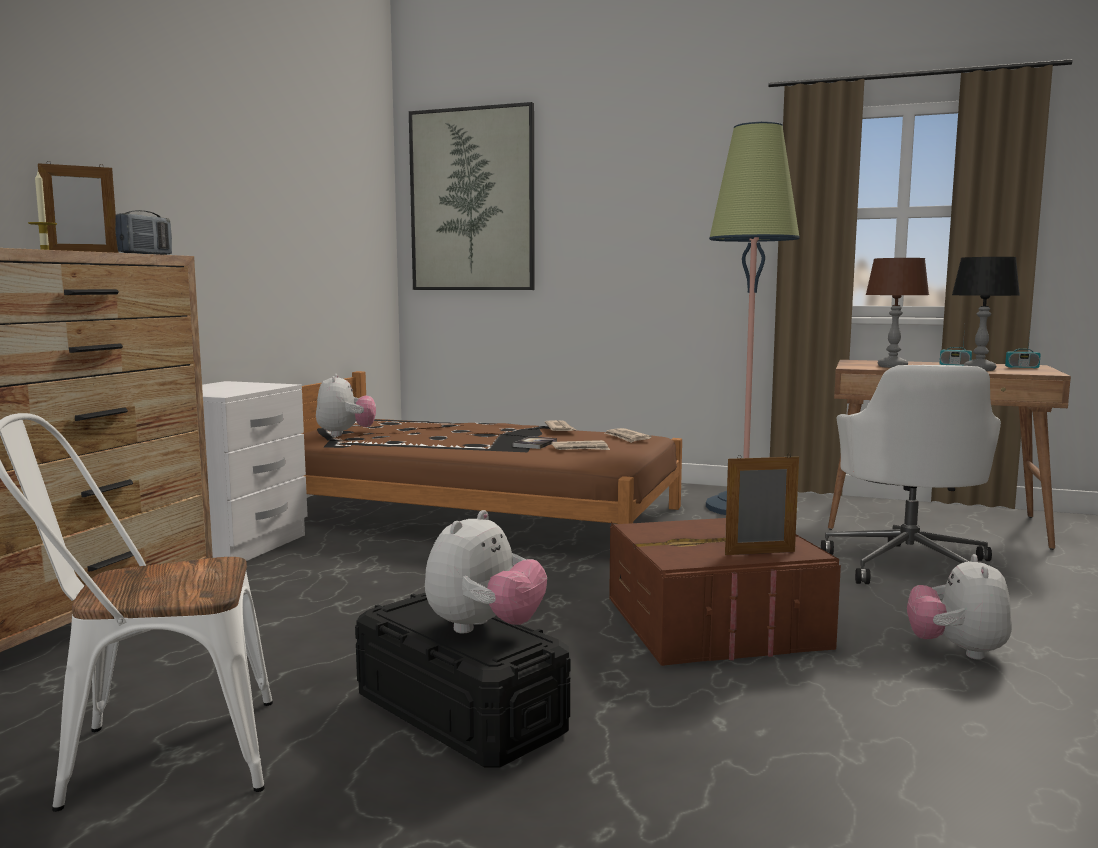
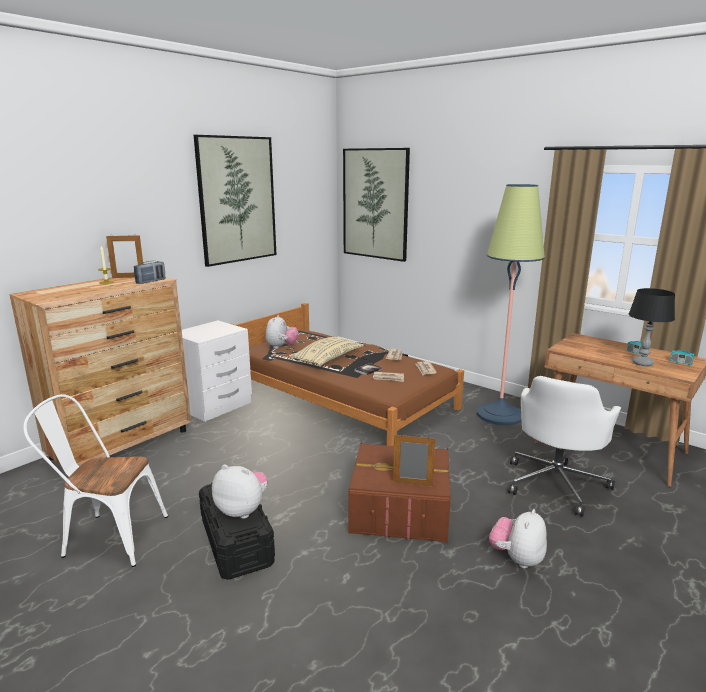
camera: 20 degrees right, 10 degrees up
plush toy [425,510,547,633] -> plush toy turned 120 degrees counterclockwise [212,464,268,519]
brown table lamp [866,258,929,368] -> none
none -> picture [194,135,276,267]
none -> beige pillow [289,337,364,366]

